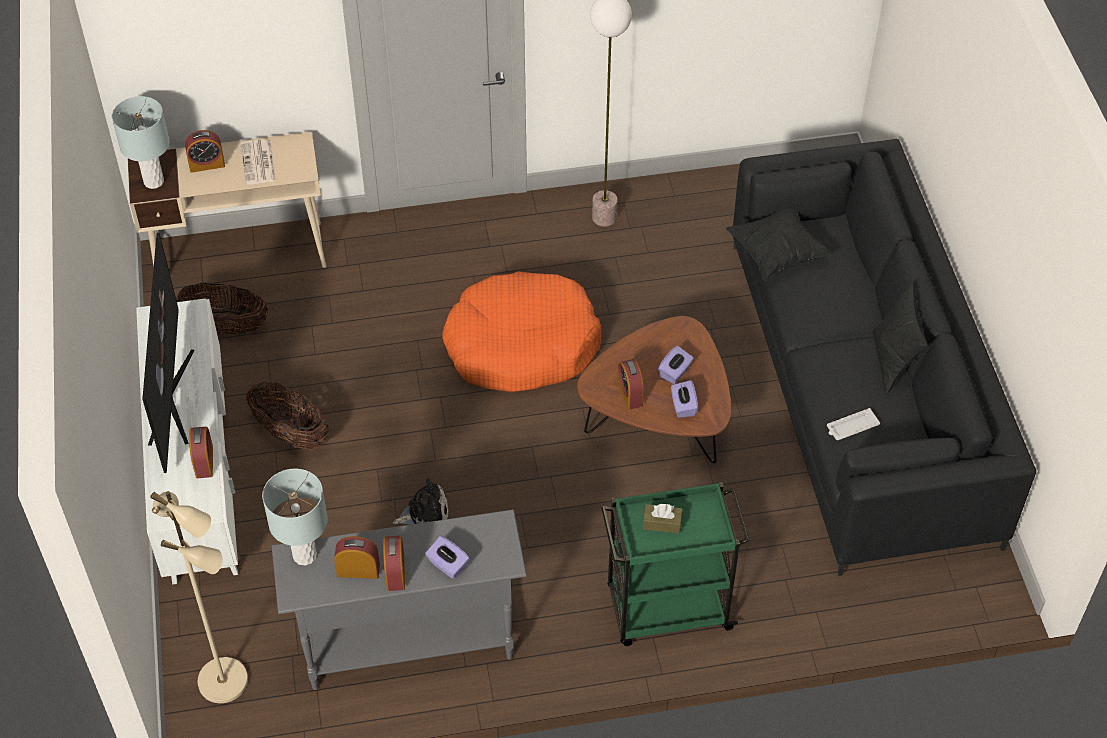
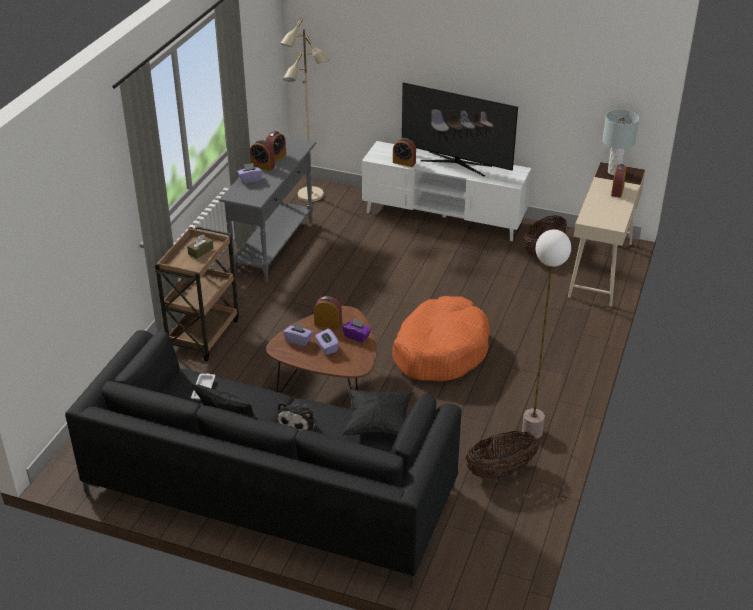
camera: 120 degrees right, 15 degrees down
newspaper [241,139,276,185] -> none
basket [246,381,329,449] -> basket moved to [465,431,539,478]
grey table lamp [262,469,328,566] -> none
plush toy [393,478,448,525] -> plush toy moved to [278,402,316,431]
green cart [601,482,750,646] -> brown cart [155,226,239,361]
none -> purple tissue box [342,318,371,343]

